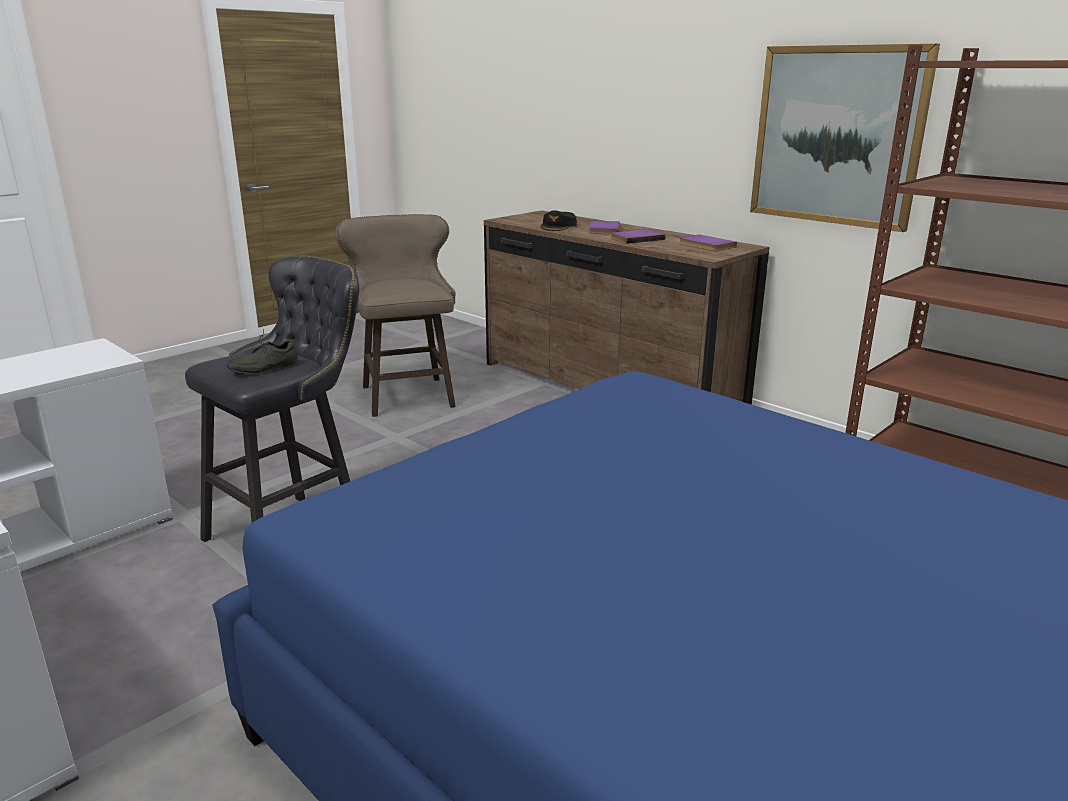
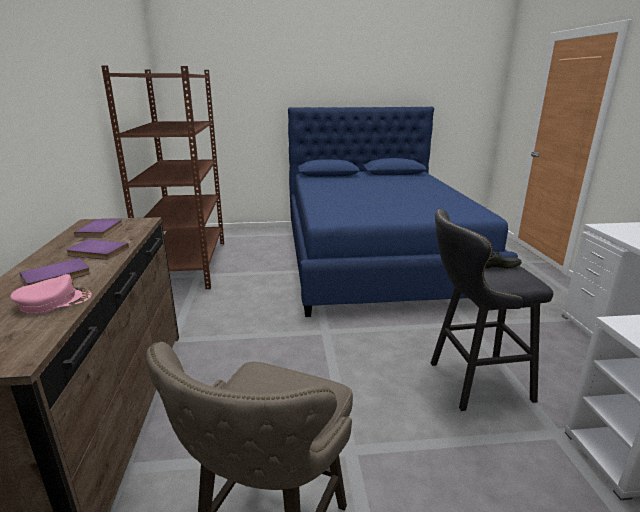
camera: 140 degrees left, 0 degrees up
black cap [541,210,577,231] -> pink cap [10,274,92,314]
picture [750,44,940,232] -> none

